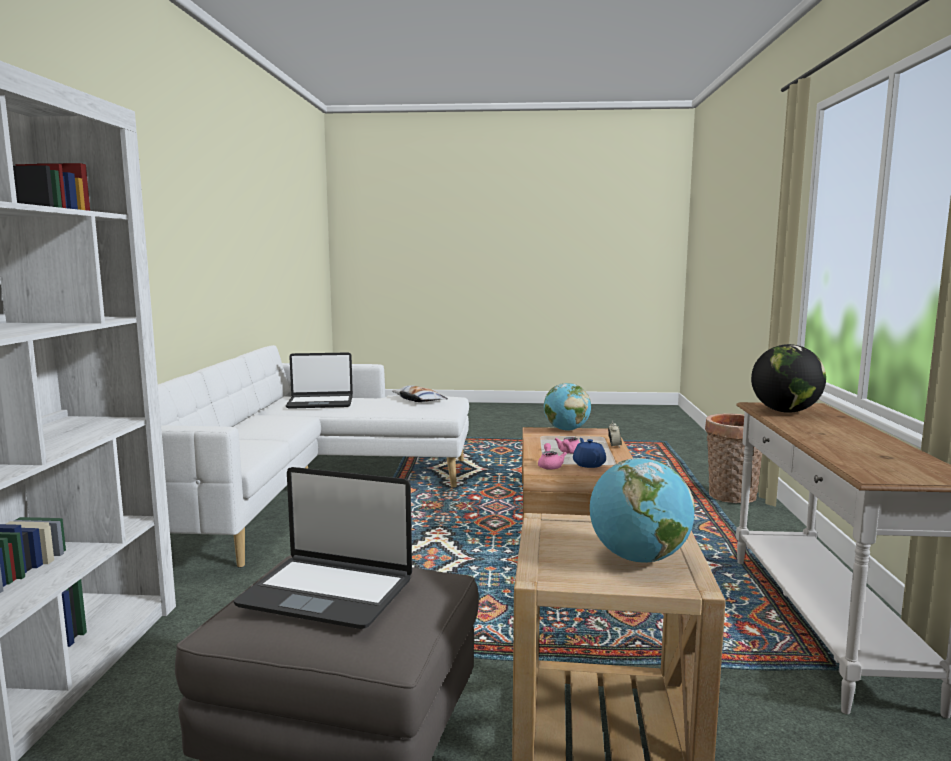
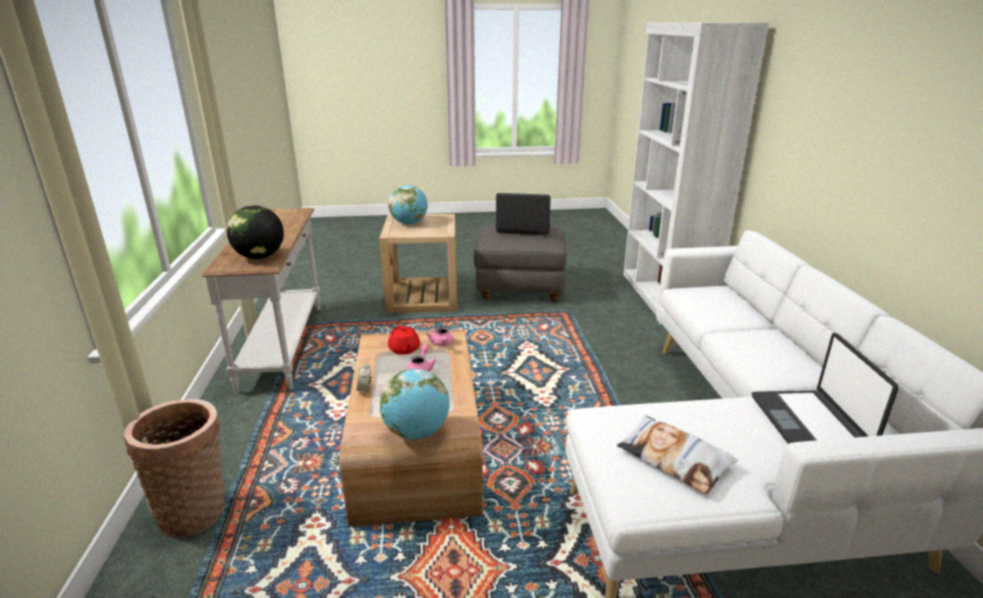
camera: 170 degrees right, 15 degrees up
laptop [286,352,353,409] -> laptop turned 75 degrees counterclockwise [752,333,898,444]
blue teapot [573,438,606,468] -> red teapot [388,325,420,355]

